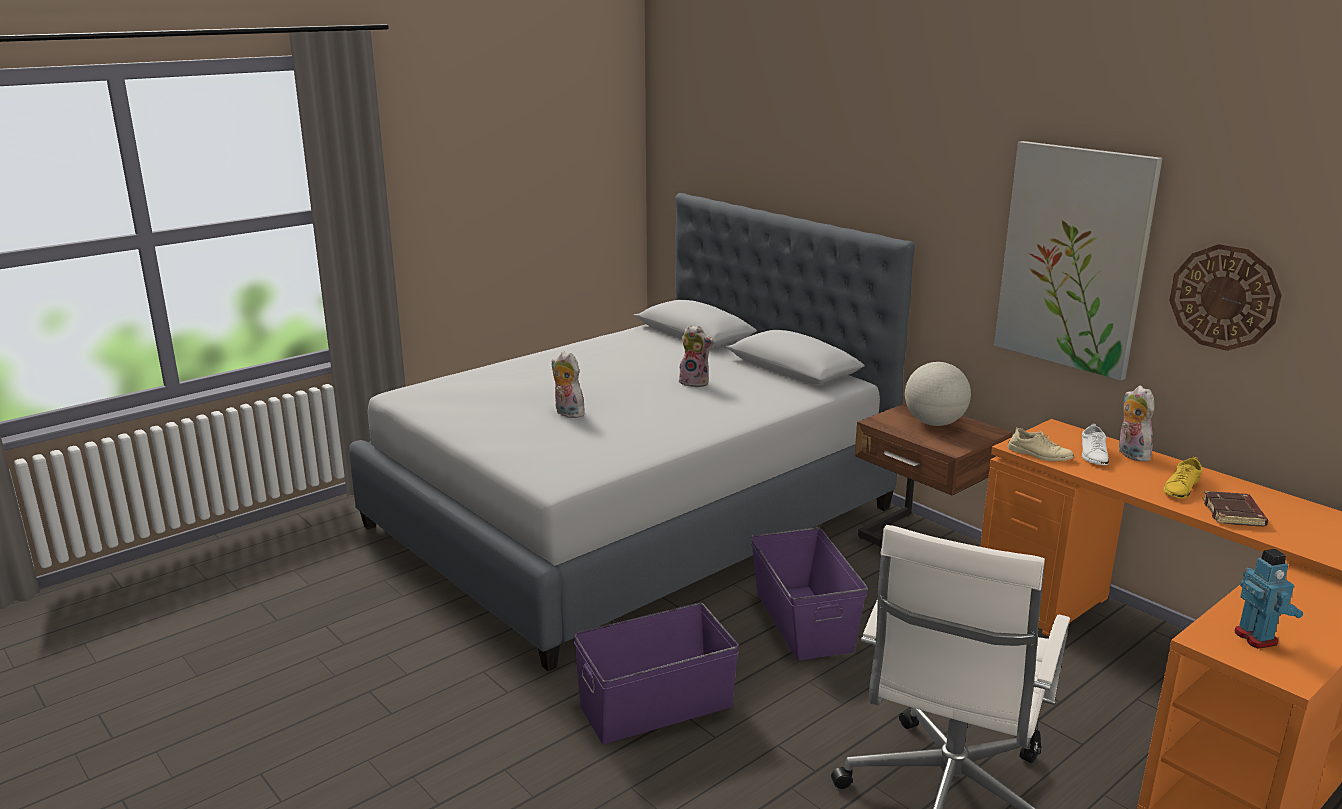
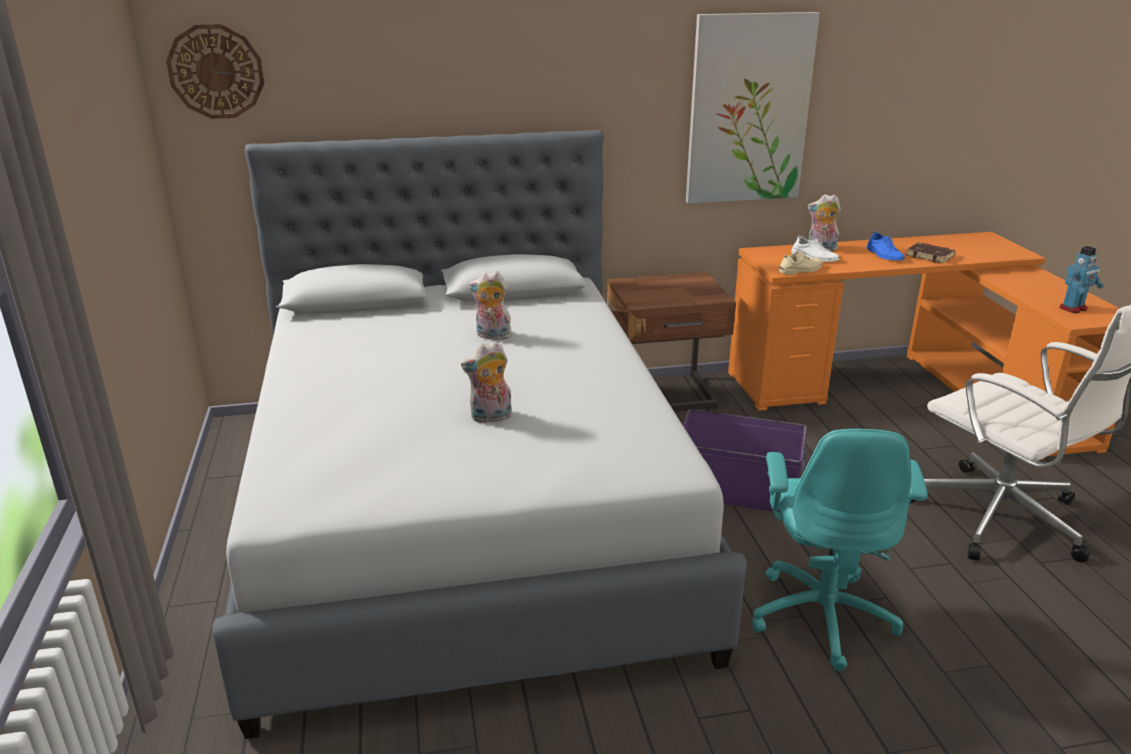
camera: 60 degrees left, 5 degrees up
purple storage box [574,603,739,744] -> turquoise office chair [752,429,928,671]
plush toy [679,324,714,388] -> plush toy turned 135 degrees counterclockwise [468,271,512,340]
globe [905,362,971,426] -> none
yellow shoe [1163,457,1203,499] -> blue shoe [866,231,905,260]
wall clock [1169,244,1282,351] -> wall clock moved to [166,24,264,119]
toy robot [1234,549,1303,649] -> toy robot turned 135 degrees clockwise [1060,246,1104,313]

